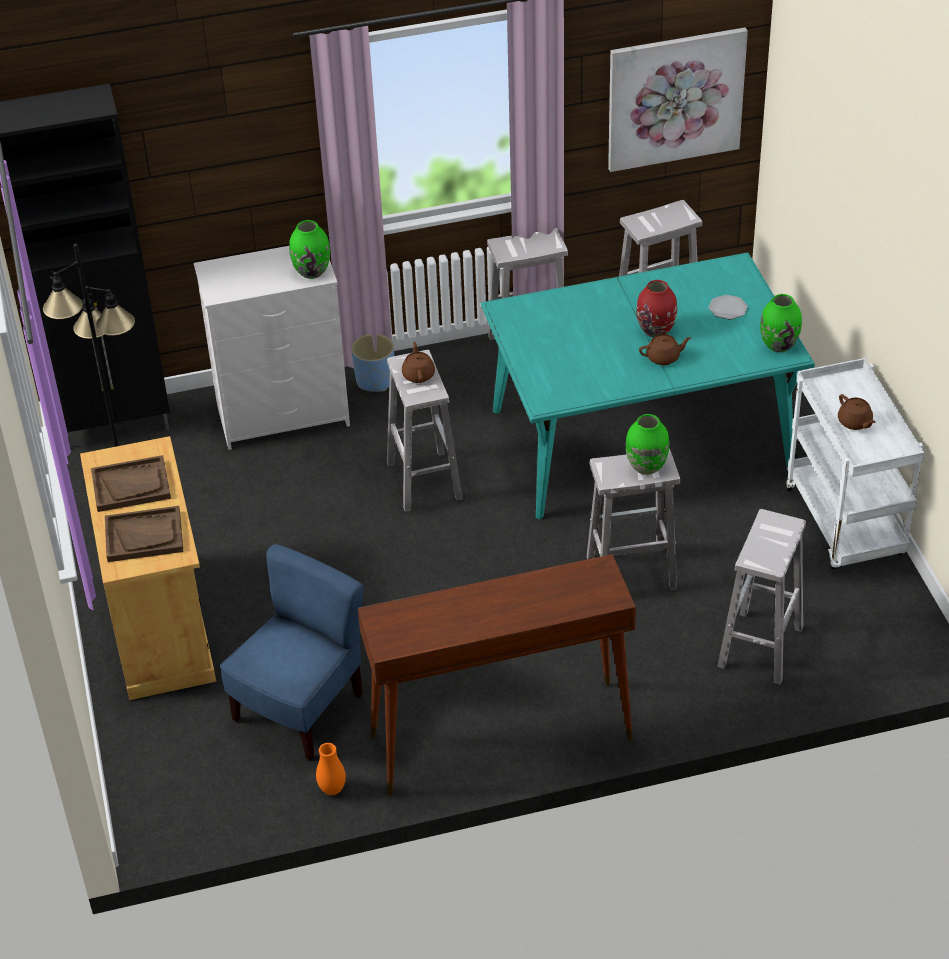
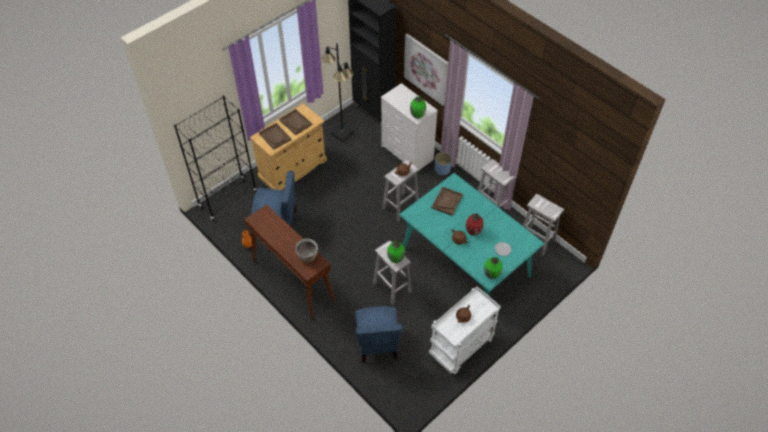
camera: 60 degrees right, 10 degrees up
picture [608,28,748,172] -> picture moved to [404,34,448,106]
white stool [717,509,806,685] -> blue chair [355,306,402,362]
none -> black bookcase [174,95,257,220]
none -> brown cooking pot [295,239,318,263]
none -> brown tray [432,187,463,216]

